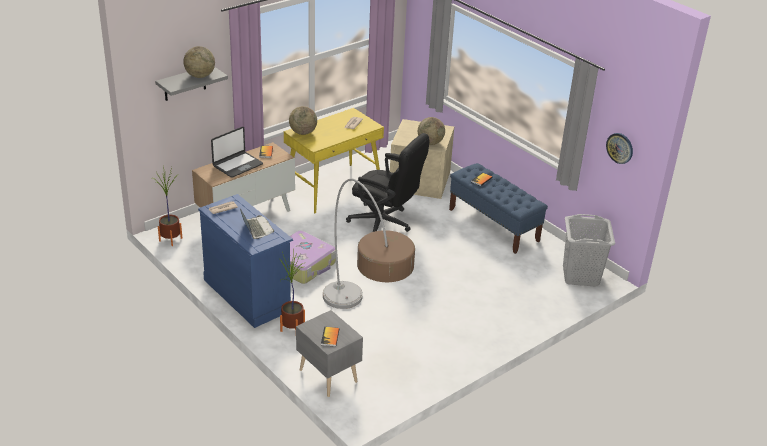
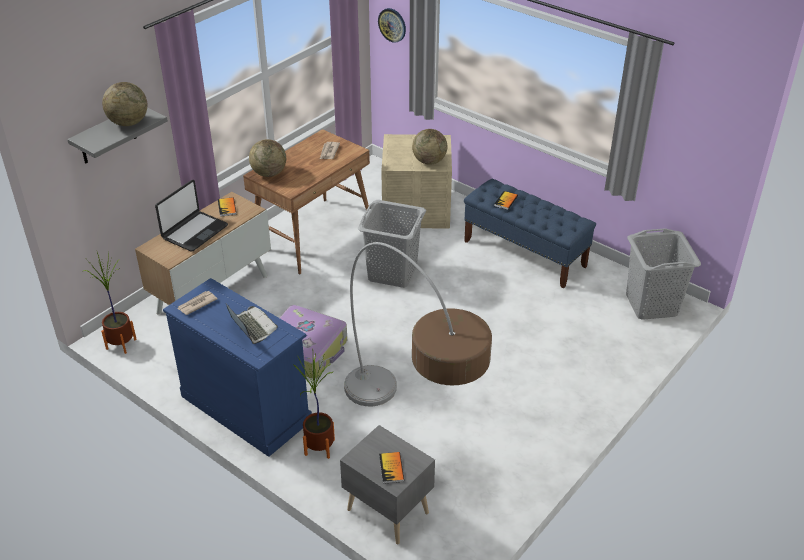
camera: 10 degrees left, 5 degrees up
yellow desk [284,108,384,213] -> brown desk [243,129,370,274]
black office chair [346,133,430,232] -> grey laundry basket [358,200,426,288]
wall clock [606,133,633,164] -> wall clock moved to [378,8,406,43]

